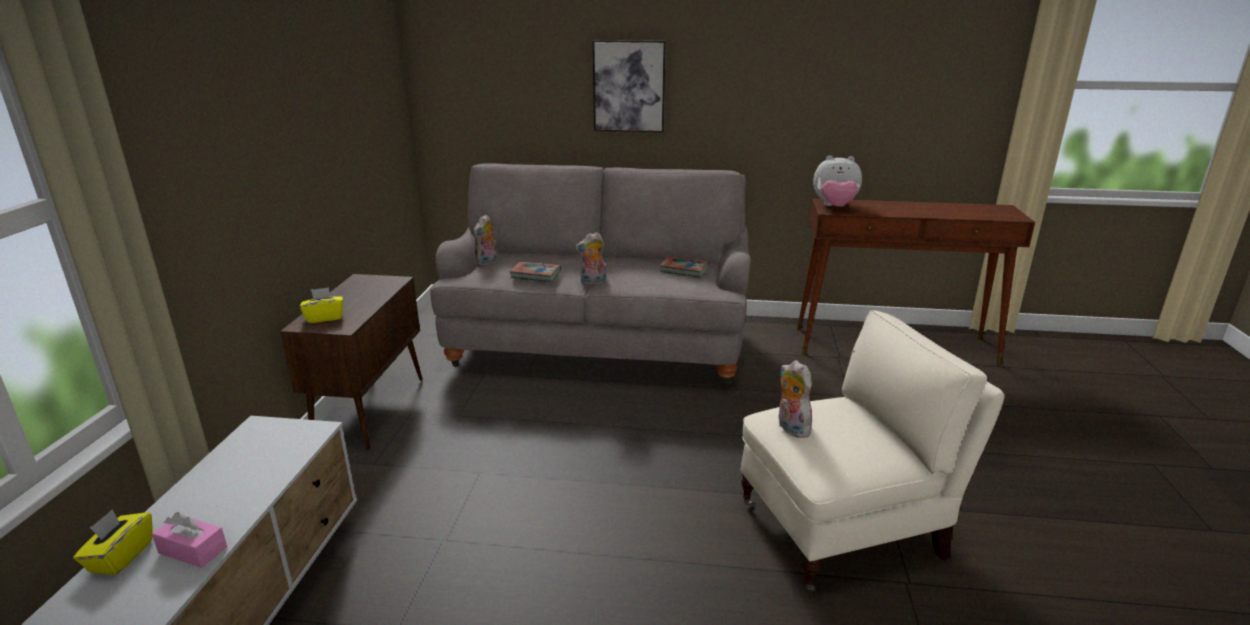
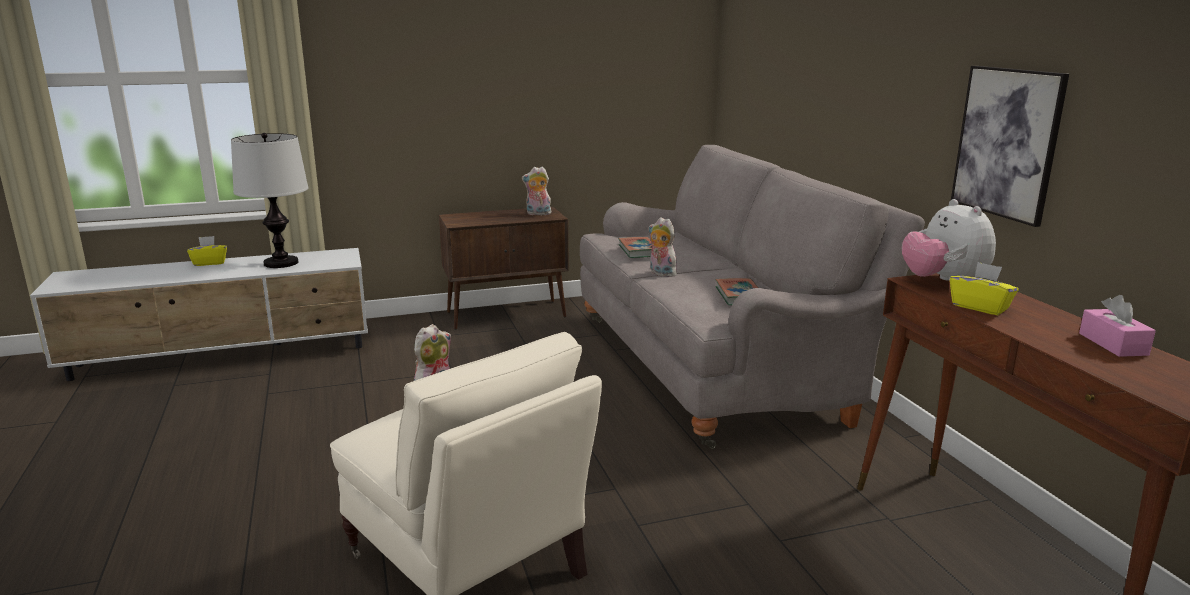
camera: 65 degrees right, 5 degrees down
pink tissue box [152,512,227,568] -> pink tissue box moved to [1079,295,1156,357]
yellow tissue box [300,287,343,323] -> yellow tissue box moved to [950,262,1019,315]
plush toy [473,215,497,267] -> plush toy moved to [522,167,551,215]
picture [593,40,666,132] -> picture moved to [951,66,1069,227]
none -> table lamp [231,133,308,268]

